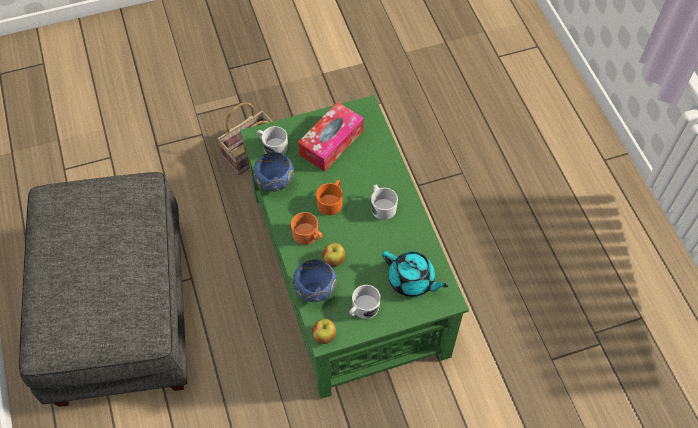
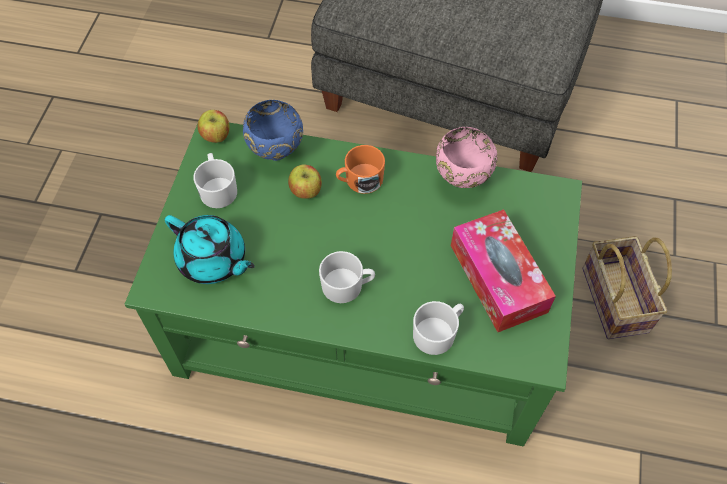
camera: 120 degrees right, 0 degrees up
blue bowl [253,152,294,192] -> pink bowl [436,127,498,188]
white mug [257,126,288,155] -> white mug moved to [413,301,464,355]
orange mug [316,180,343,215] -> none
turquoise teapot [382,251,448,297] -> turquoise teapot turned 120 degrees counterclockwise [165,215,255,284]

